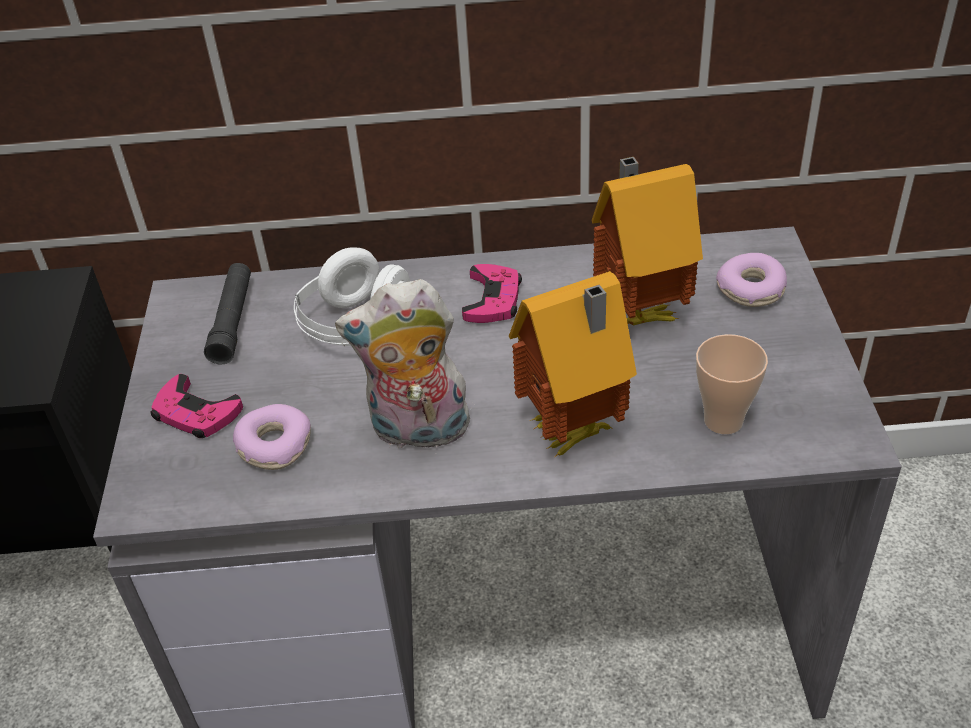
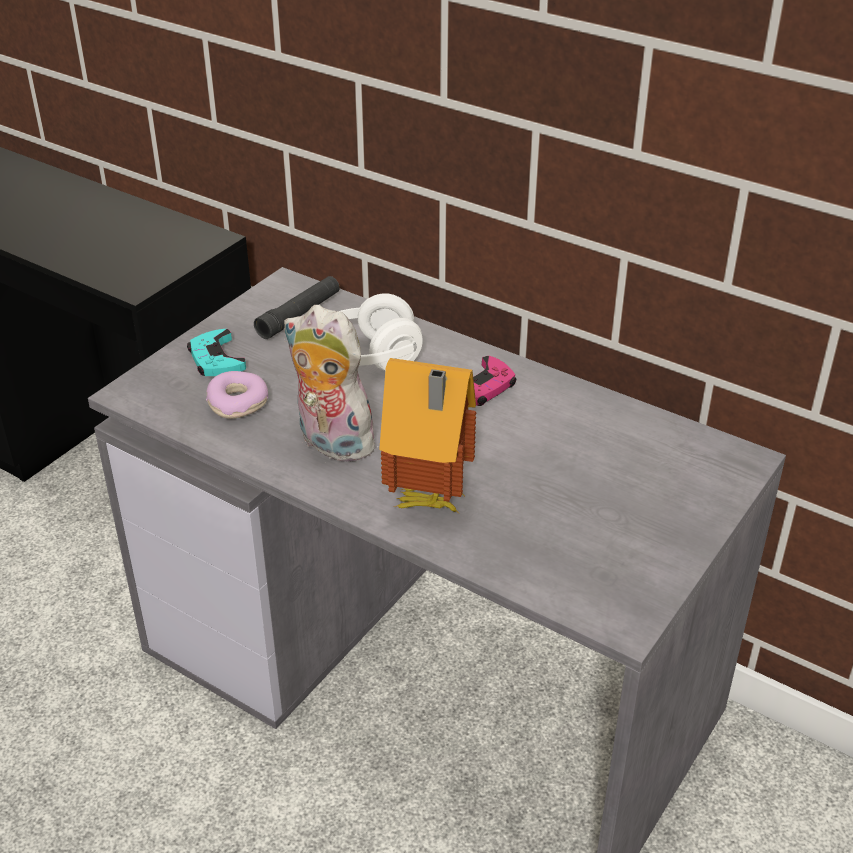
camera: 35 degrees right, 5 degrees down
pink game controller [151,374,243,438] -> turquoise game controller [187,329,246,376]
toy house [591,157,703,325] -> none
cup [696,334,768,434] -> none
donut [716,253,787,307] -> none

